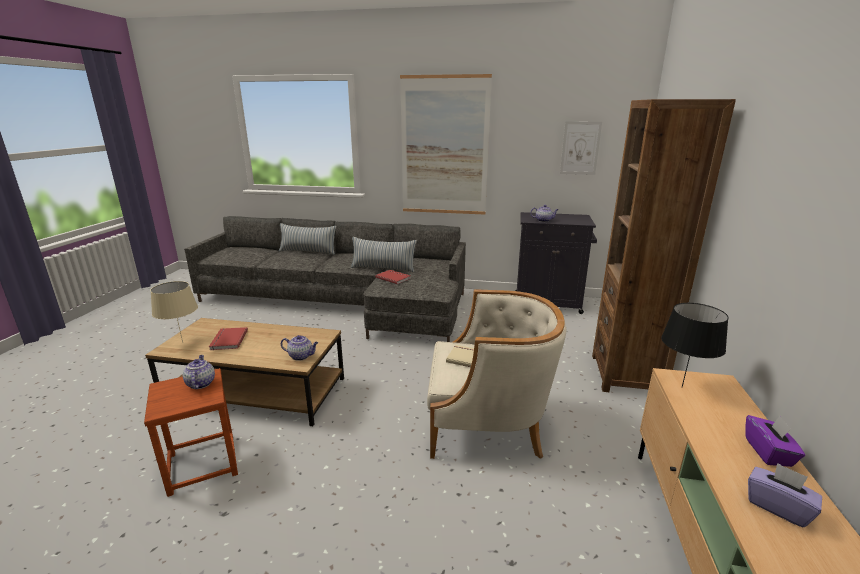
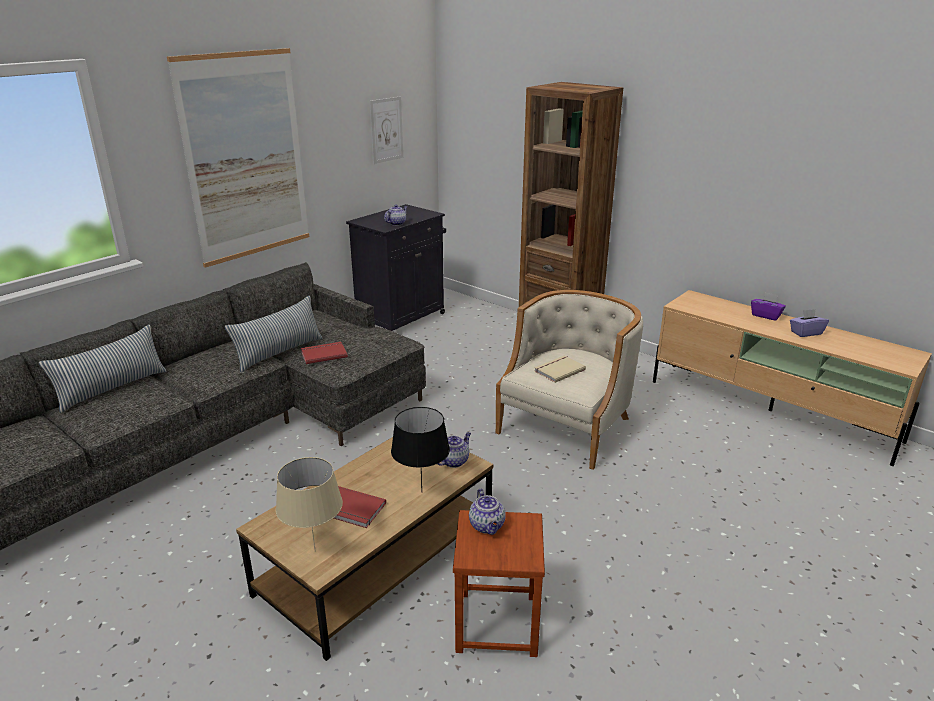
camera: 60 degrees left, 5 degrees up
teapot [183,355,215,389] -> teapot turned 120 degrees counterclockwise [469,489,506,535]
black table lamp [661,303,729,387] -> black table lamp moved to [391,407,450,491]

